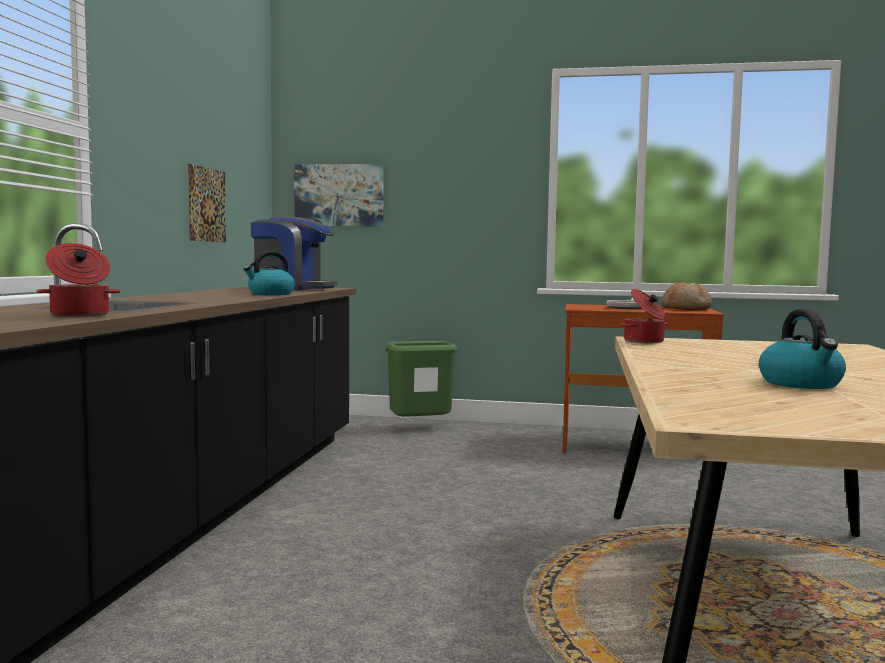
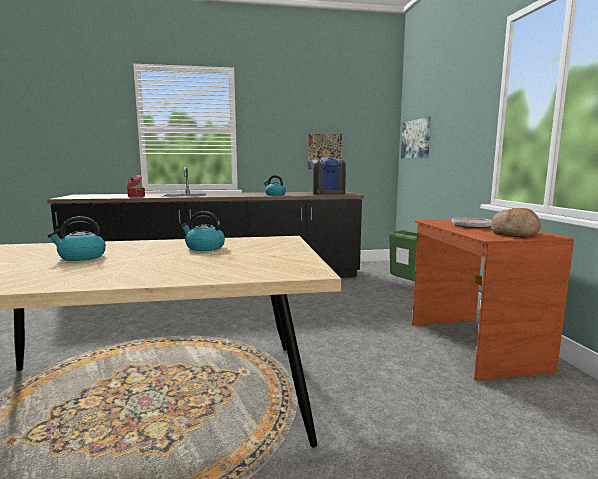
camera: 70 degrees right, 5 degrees up
cooking pot [621,289,668,343] -> none
none -> kettle [181,211,225,251]

